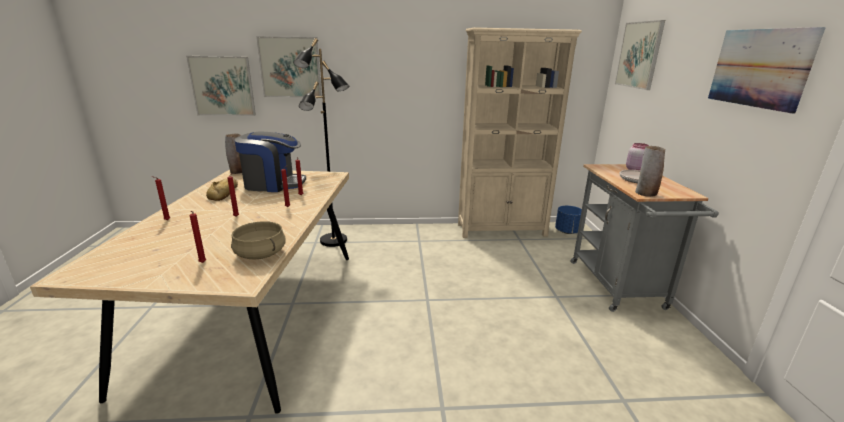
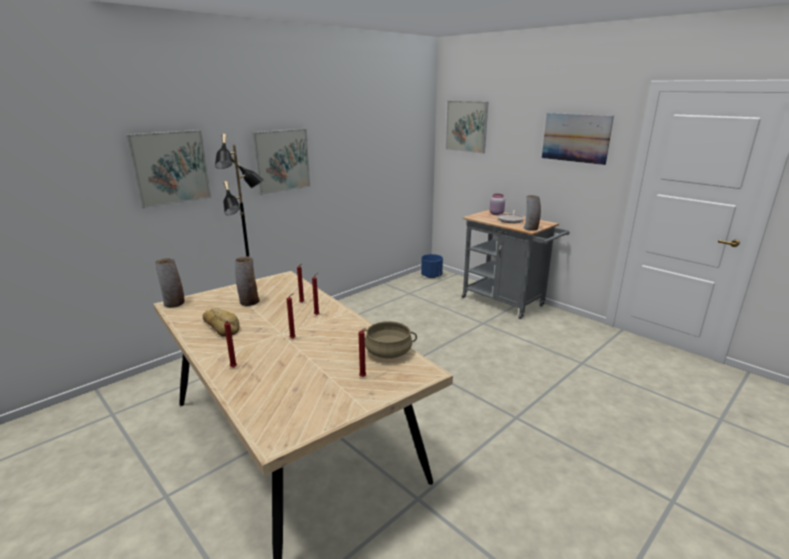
camera: 40 degrees left, 0 degrees up
picture [186,56,256,116] -> picture moved to [252,129,310,195]
coffee machine [235,131,306,192] -> vase [235,256,260,306]
beige bookcase [458,27,582,238] -> none

